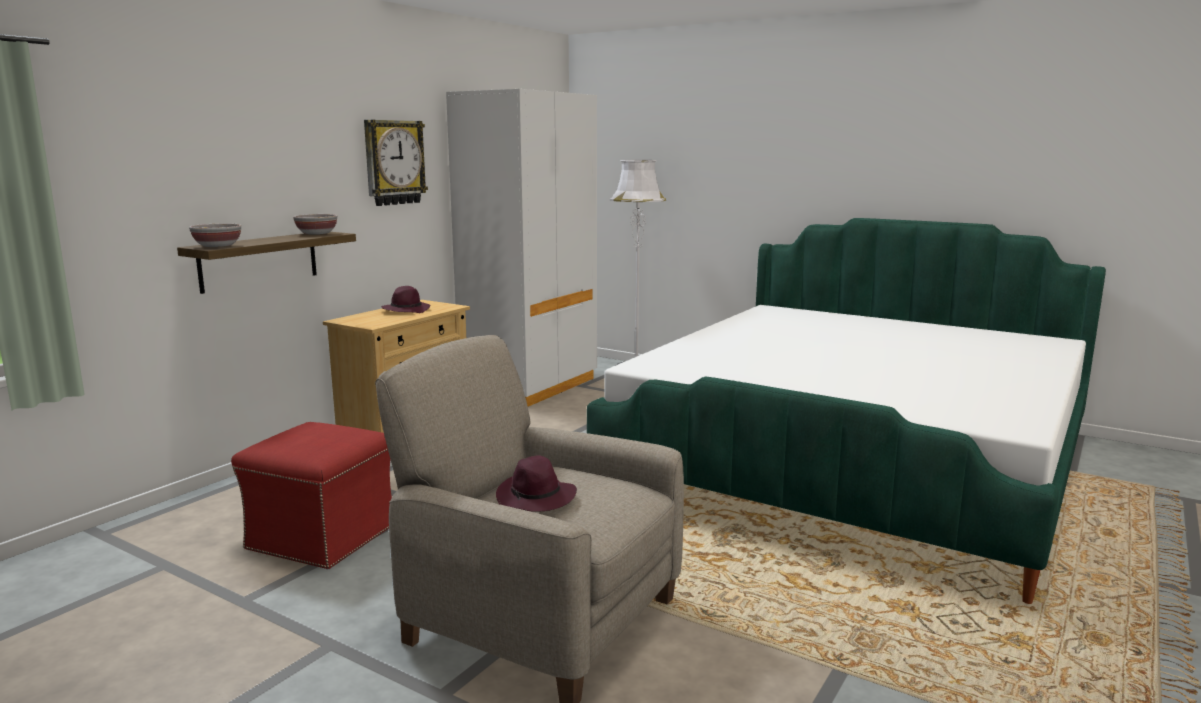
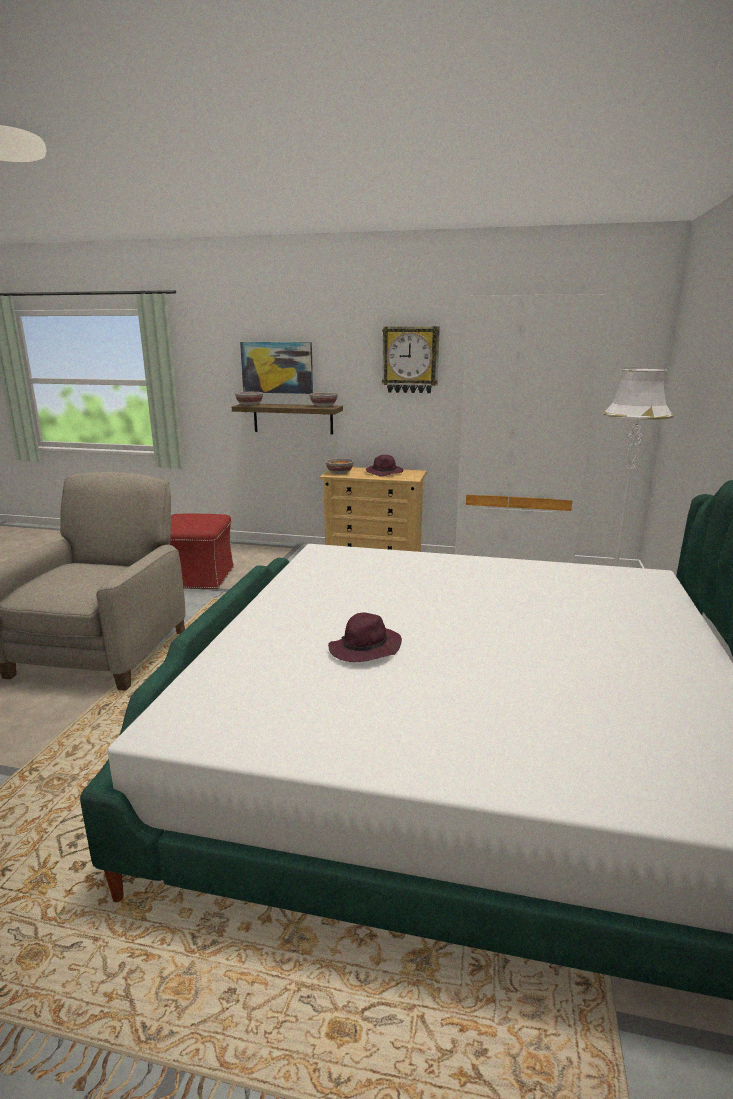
camera: 70 degrees right, 5 degrees up
purple hat [496,456,577,512] -> purple hat moved to [328,613,402,662]
none -> picture [240,342,313,394]
none -> bowl [325,458,354,474]

